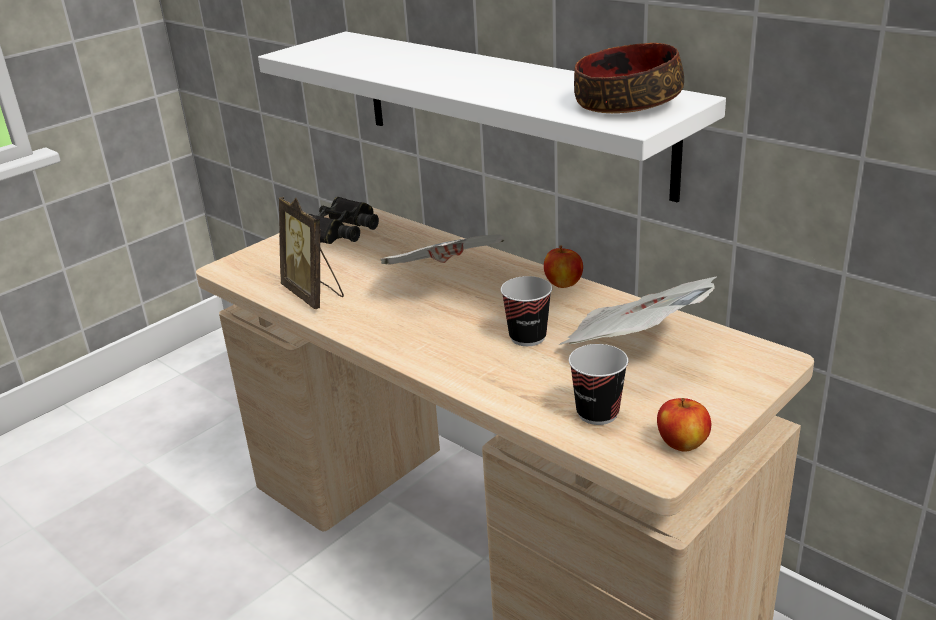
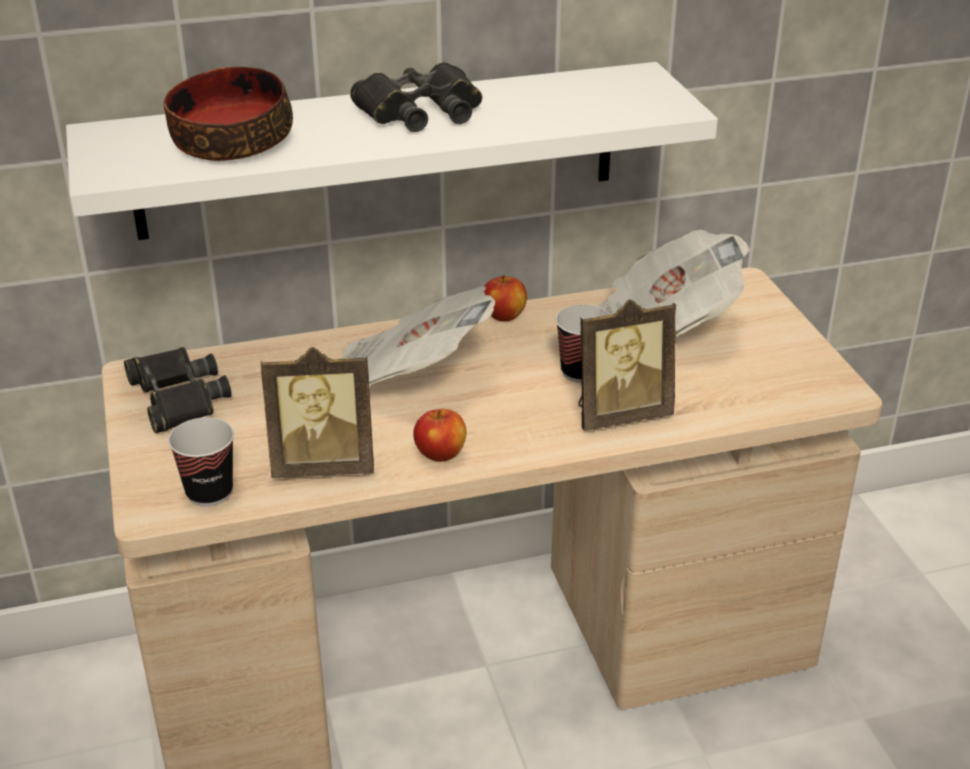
camera: 60 degrees left, 5 degrees up
cup [569,344,628,425] -> cup moved to [168,417,234,507]
bowl [574,43,684,113] -> bowl moved to [164,66,293,161]
apple [657,398,711,452] -> apple moved to [413,409,466,462]
none -> black binoculars [350,62,482,132]
none -> picture frame [578,299,676,431]

